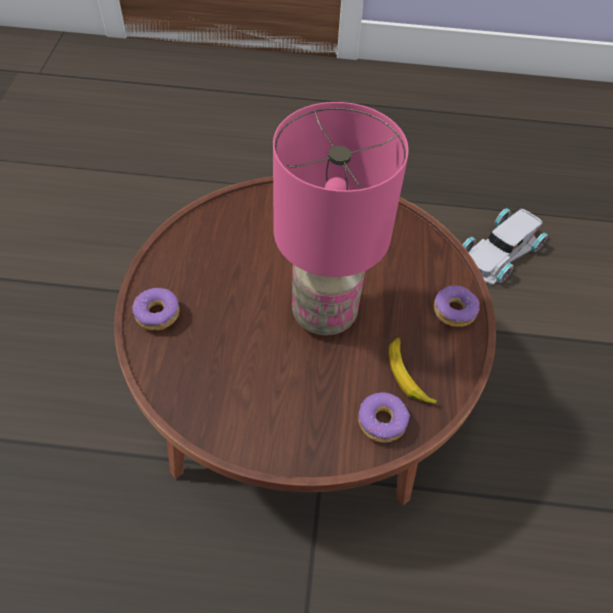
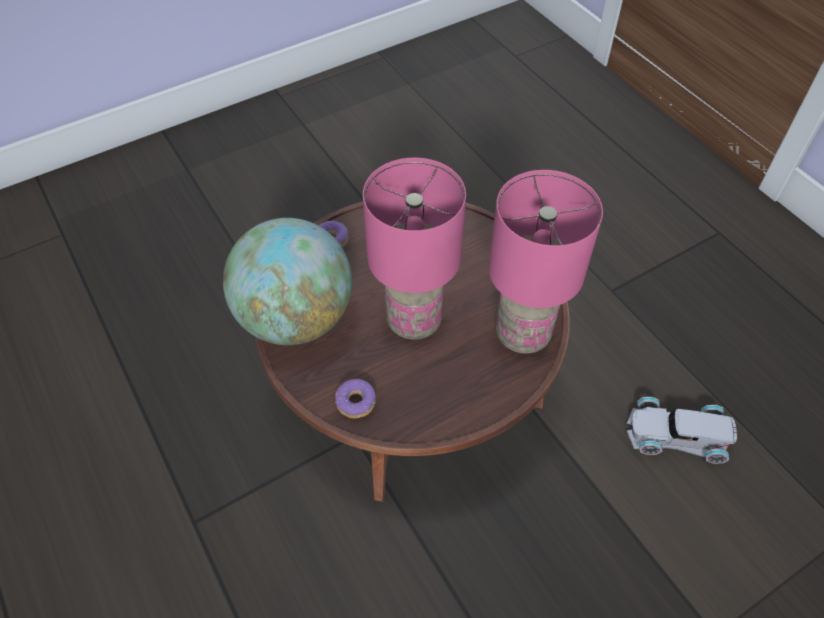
camera: 55 degrees right, 0 degrees up
banana [389,337,438,405] -> none
donut [434,286,480,327] -> none
none -> globe [223,218,352,345]
none -> pink table lamp [488,170,603,354]

